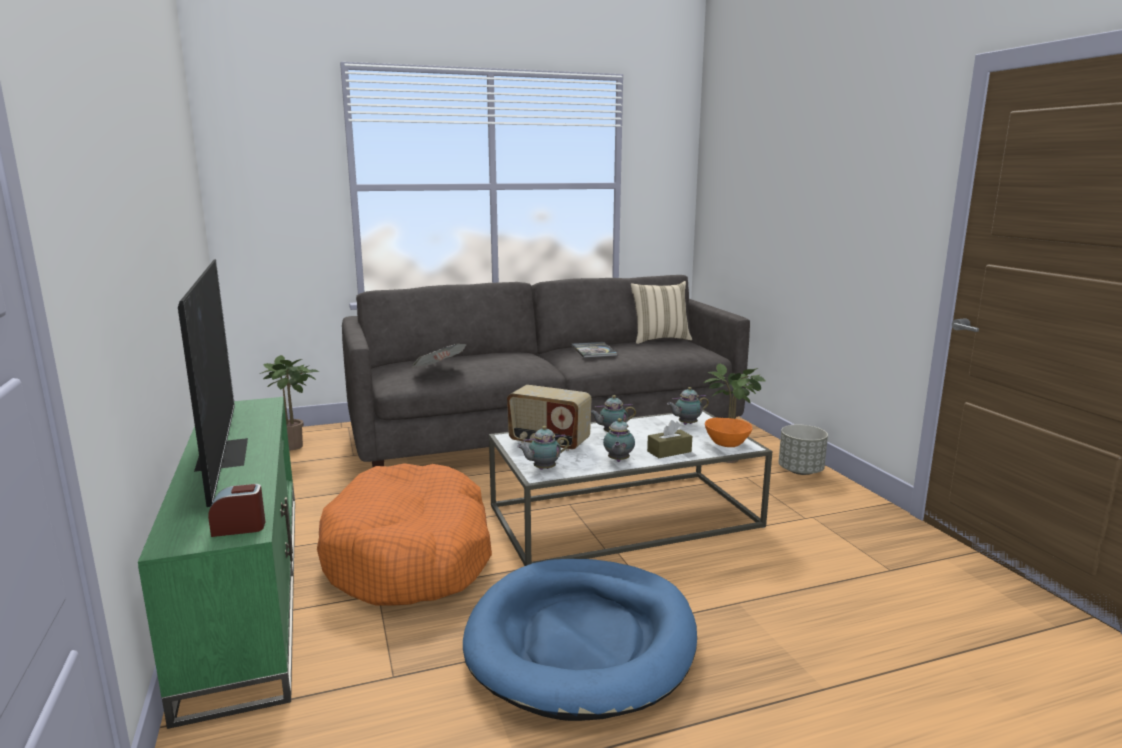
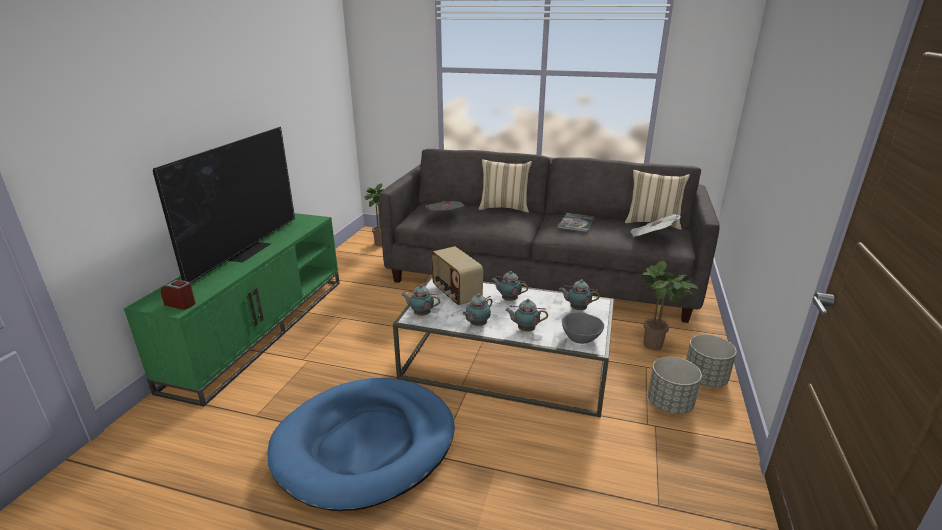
camera: 35 degrees right, 10 degrees up
orange dog bed [317,463,492,606] -> none
brown tissue box [647,420,692,458] -> teapot [505,299,548,332]
orange bowl [705,418,753,447] -> grey bowl [562,312,604,344]
none -> beige pillow [479,159,532,213]
none -> newspaper [631,214,680,237]
none -> grey planter [648,357,702,414]

